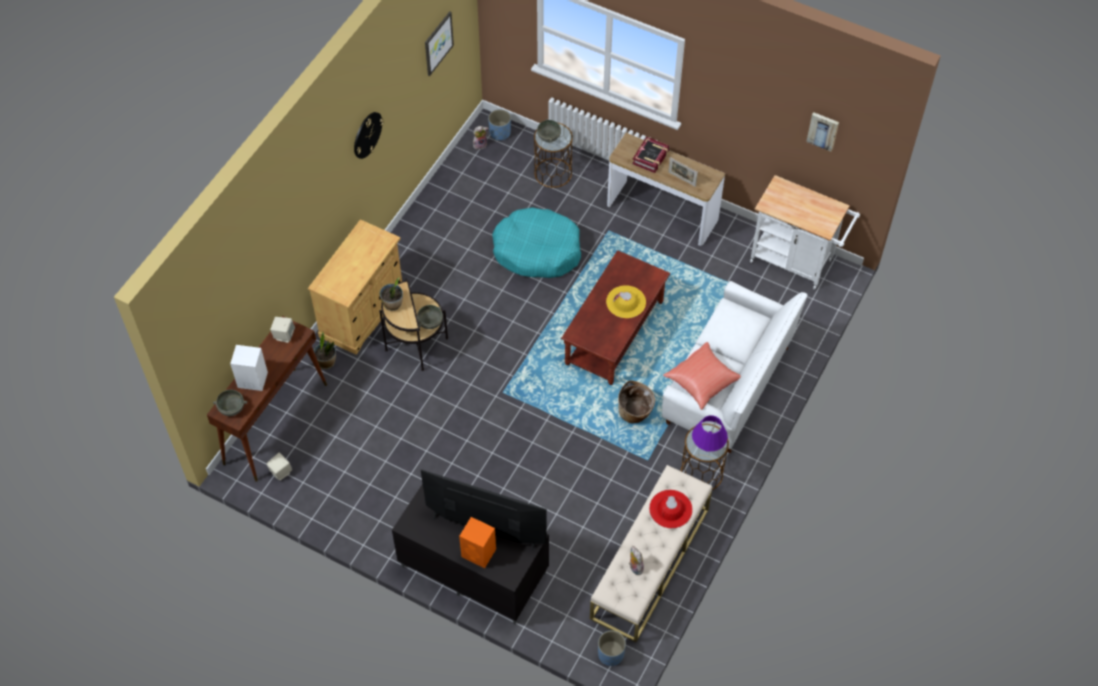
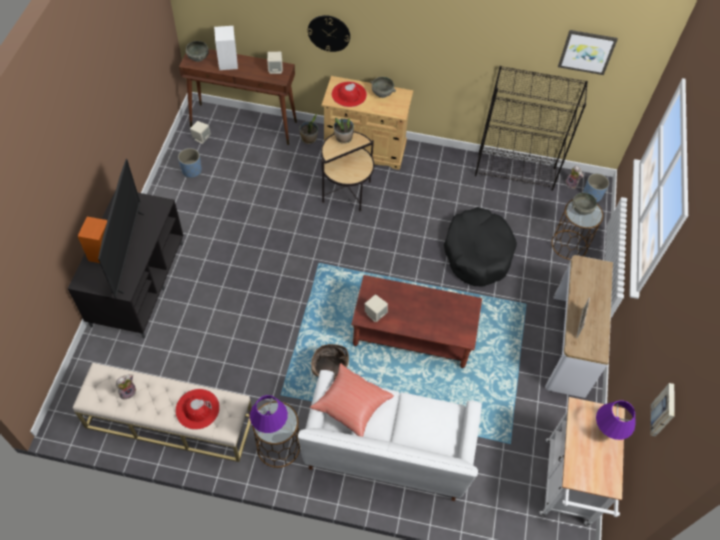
camera: 70 degrees right, 0 degrees up
wall clock [354,112,384,159] -> wall clock moved to [308,15,350,52]
grey bowl [417,305,443,329] -> grey bowl moved to [370,77,396,98]
turquoise dog bed [492,207,581,278] -> black dog bed [444,207,517,286]
blue planter [598,630,626,666] -> blue planter moved to [178,148,202,178]
yellow hat [606,285,646,318] -> none
book [632,137,669,173] -> none
none -> red hat [332,82,367,107]
none -> beige speaker [365,294,388,322]
none -> black bookcase [475,66,588,191]
none -> purple table lamp [596,400,635,440]

